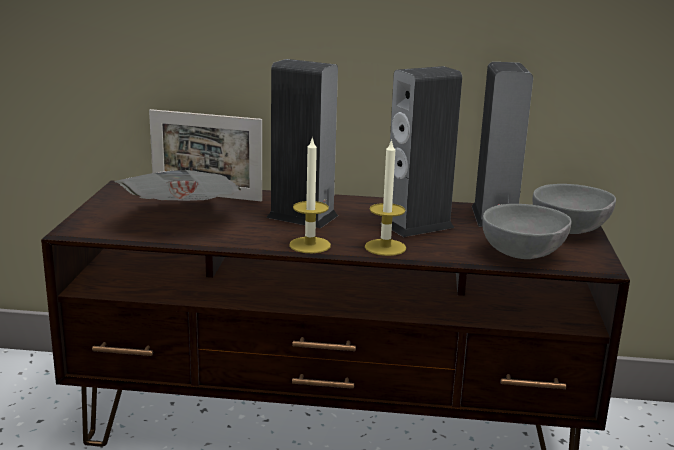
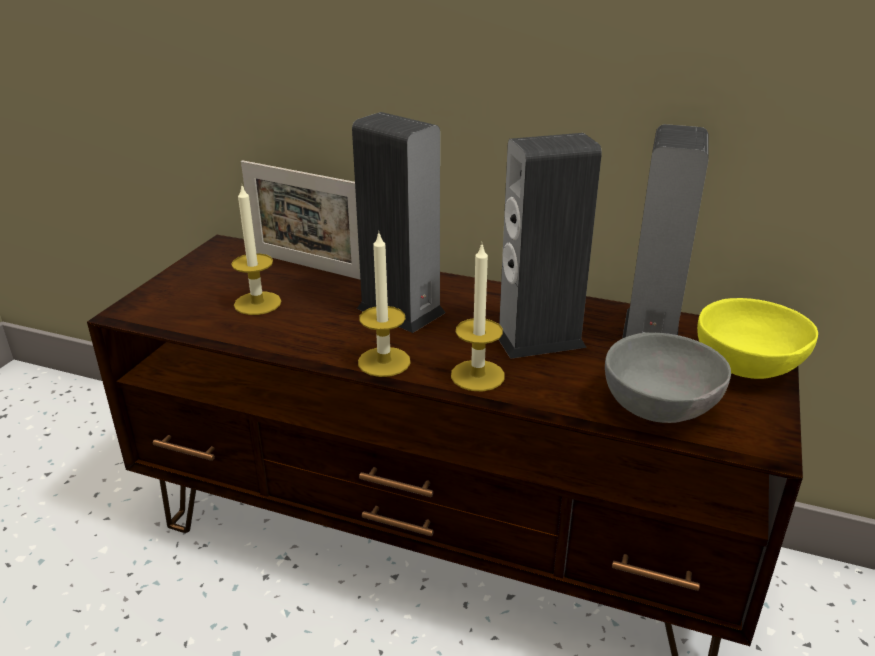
camera: 15 degrees right, 10 degrees up
newspaper [115,170,241,201] -> candle [231,186,281,315]
grey bowl [533,184,616,234] -> yellow bowl [697,298,818,379]

